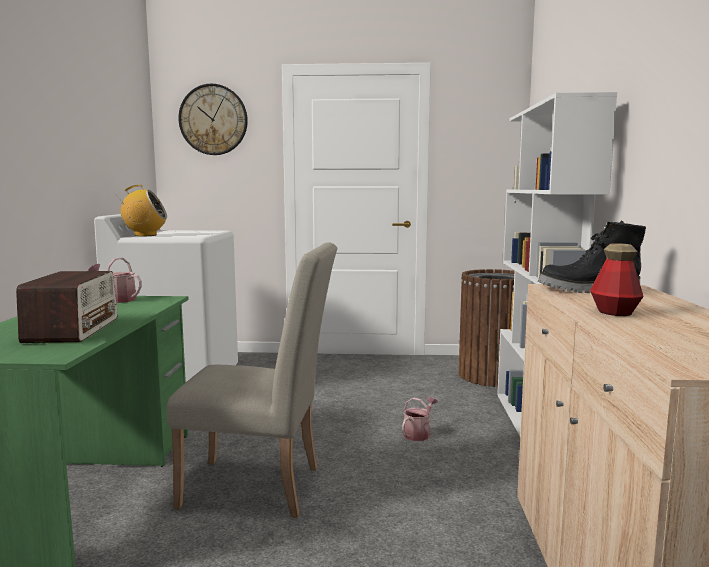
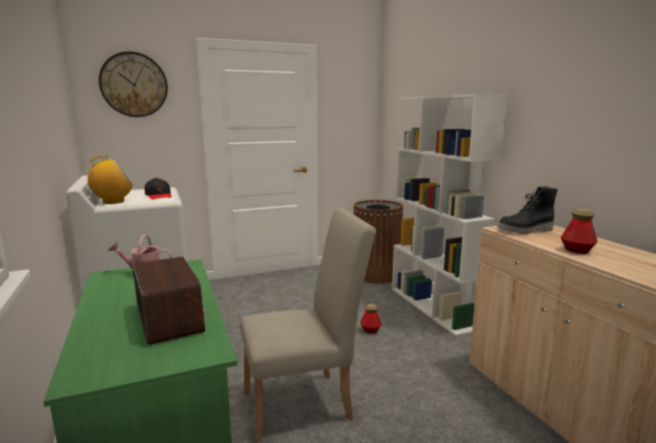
camera: 25 degrees left, 5 degrees up
watering can [402,397,438,441] -> bottle [360,304,382,333]
none -> black cap [145,178,172,199]

